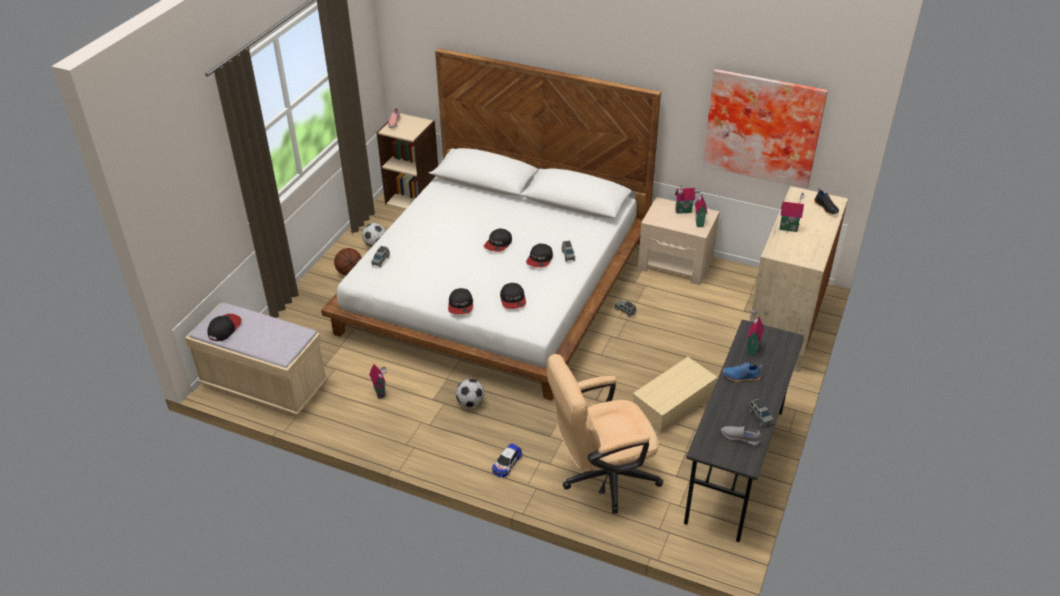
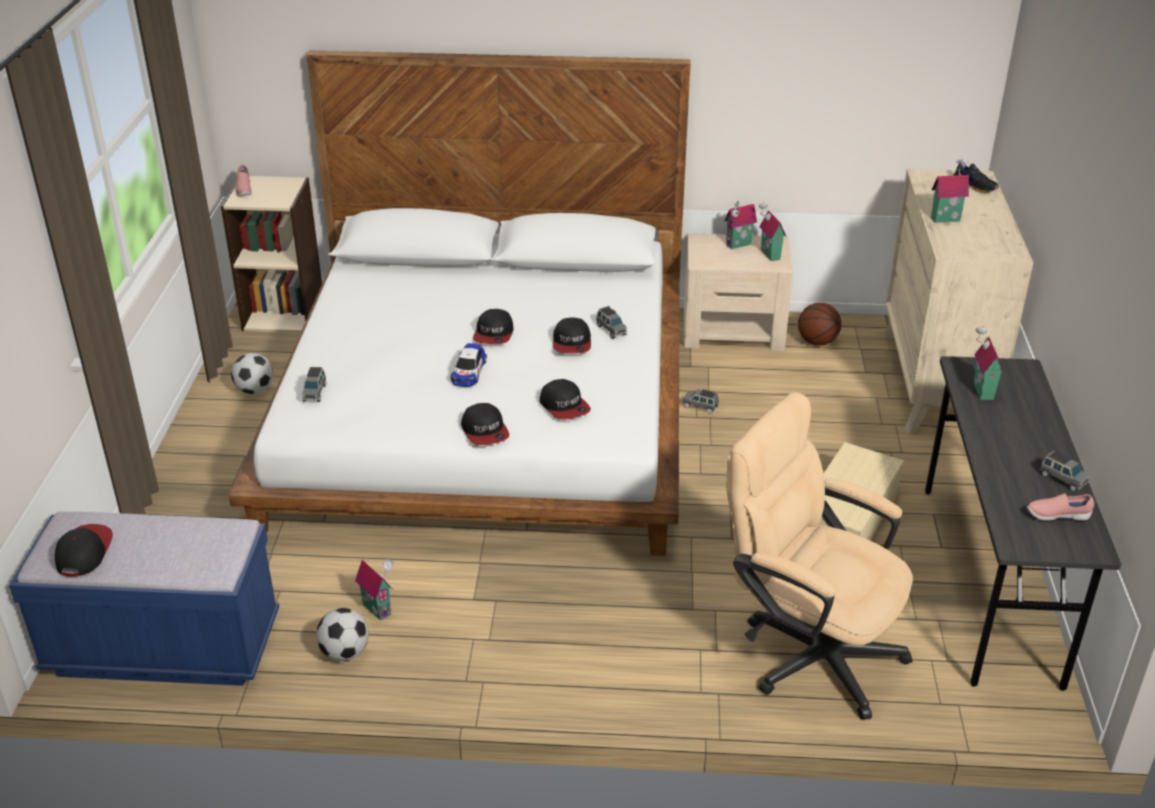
camera: 20 degrees left, 5 degrees down
beige bench [185,303,328,417] -> blue bench [9,512,279,686]
basketball [334,248,362,276] -> basketball moved to [798,303,841,346]
football [456,379,484,408] -> football moved to [316,608,369,661]
toy car [492,443,522,477] -> toy car moved to [451,343,487,387]
beige office chair [547,354,663,513] -> beige office chair turned 75 degrees clockwise [726,392,913,720]
picture [702,69,828,189] -> none
grey shoe [721,426,761,445] -> pink shoe [1027,493,1094,521]
blue shoe [722,363,762,382] -> none

